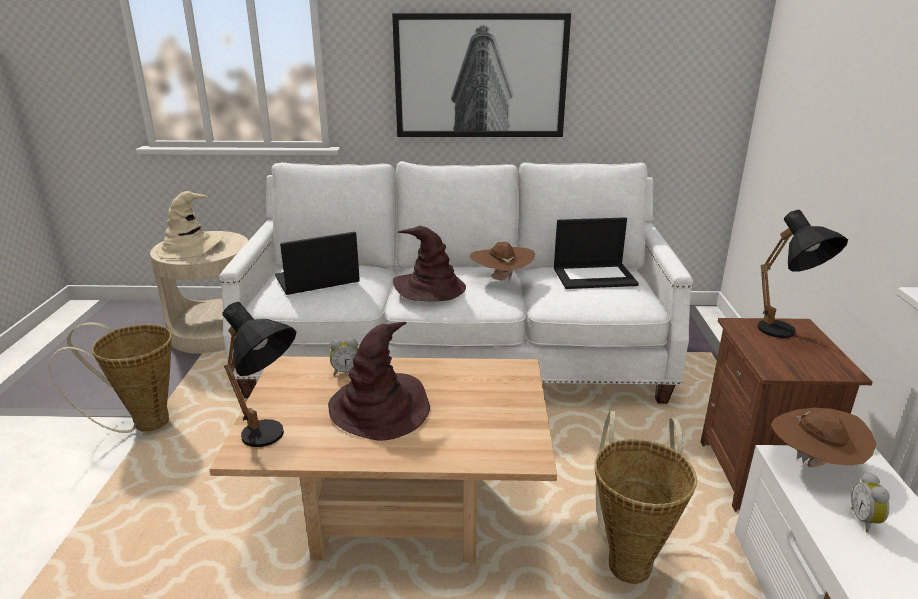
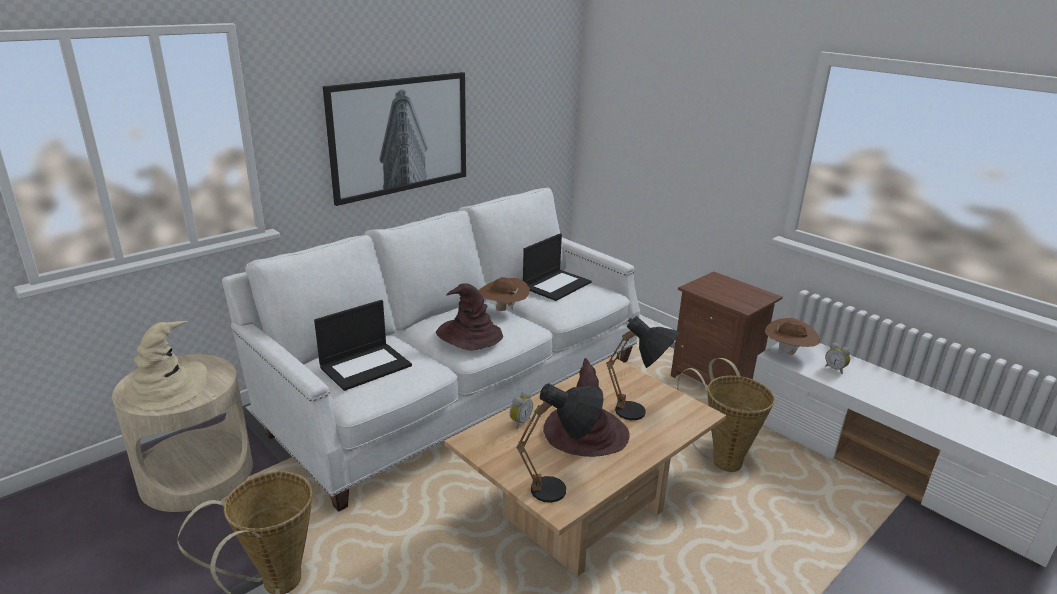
camera: 45 degrees left, 0 degrees up
laptop [275,232,360,295] -> laptop turned 150 degrees counterclockwise [314,300,412,391]
black table lamp [758,210,848,338] -> black table lamp moved to [606,316,680,420]

